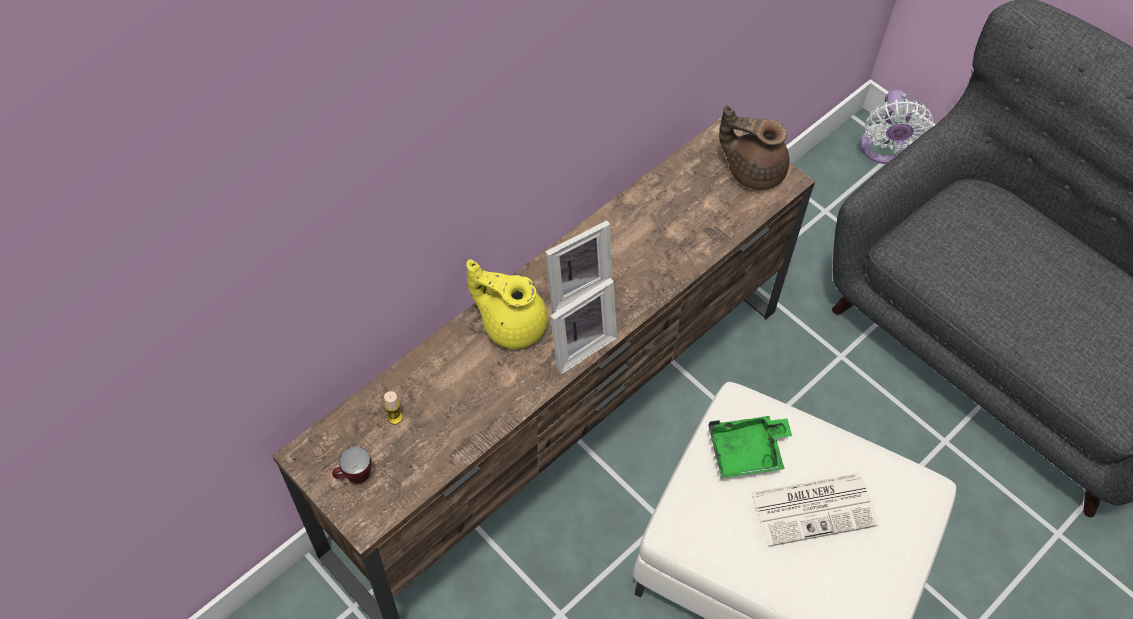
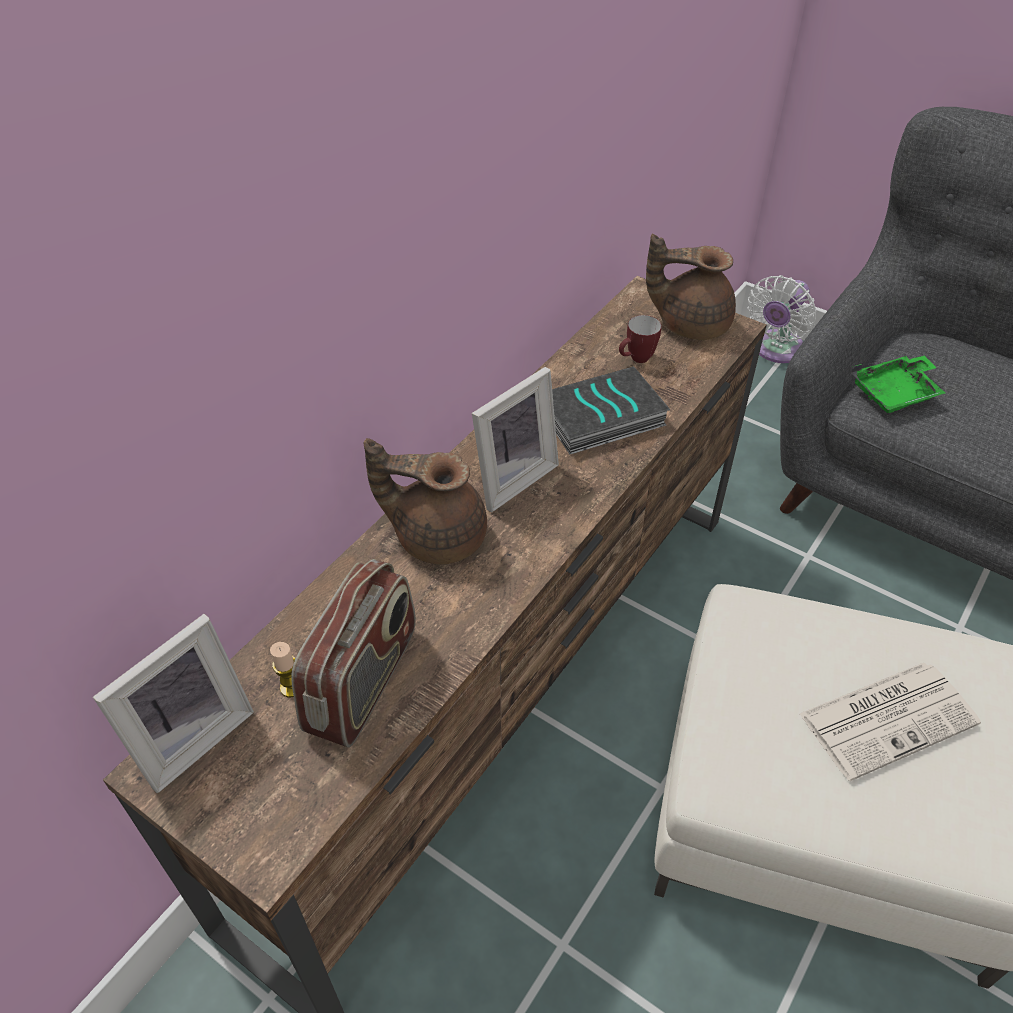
camera: 10 degrees left, 10 degrees down
mug [332,446,371,483] -> mug moved to [619,315,661,363]
yellow teapot [466,259,548,349] -> brown teapot [364,438,487,565]
picture frame [550,278,617,375] -> picture frame moved to [93,614,254,793]
green tray [708,416,792,478] -> green tray moved to [851,356,945,413]
white fan [860,89,933,164] -> white fan turned 45 degrees clockwise [748,275,817,363]
none -> radio [291,559,416,747]
none -> book [552,366,671,455]

